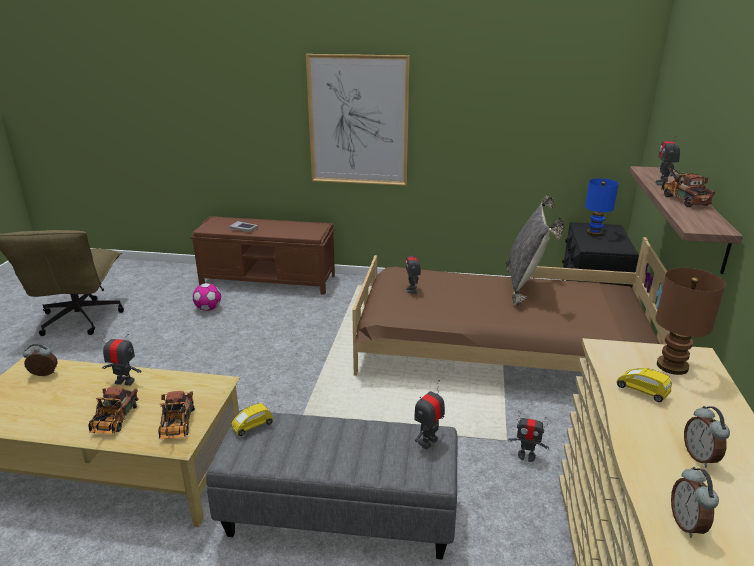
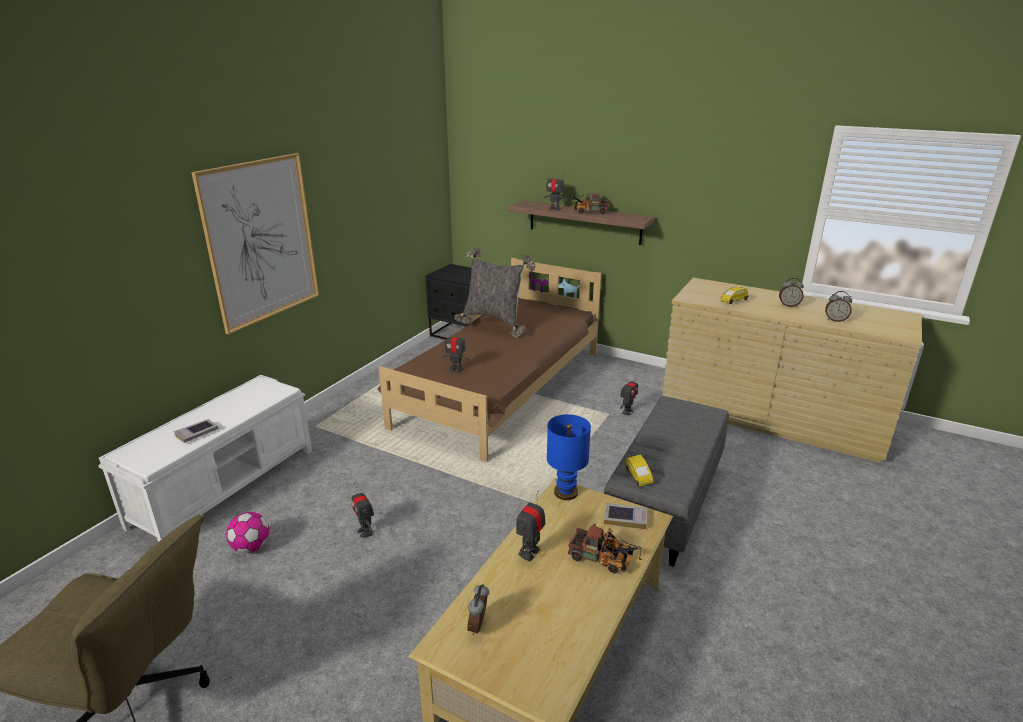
camera: 70 degrees left, 0 degrees up
toy truck [158,391,195,439] -> book [604,503,647,529]
brown bench [191,216,335,295] -> white bench [98,375,312,542]
toy robot [414,380,445,449] -> toy robot moved to [352,483,374,538]
blue table lamp [585,178,619,236] -> blue table lamp moved to [547,414,591,500]
brown table lamp [655,268,726,375] -> none

